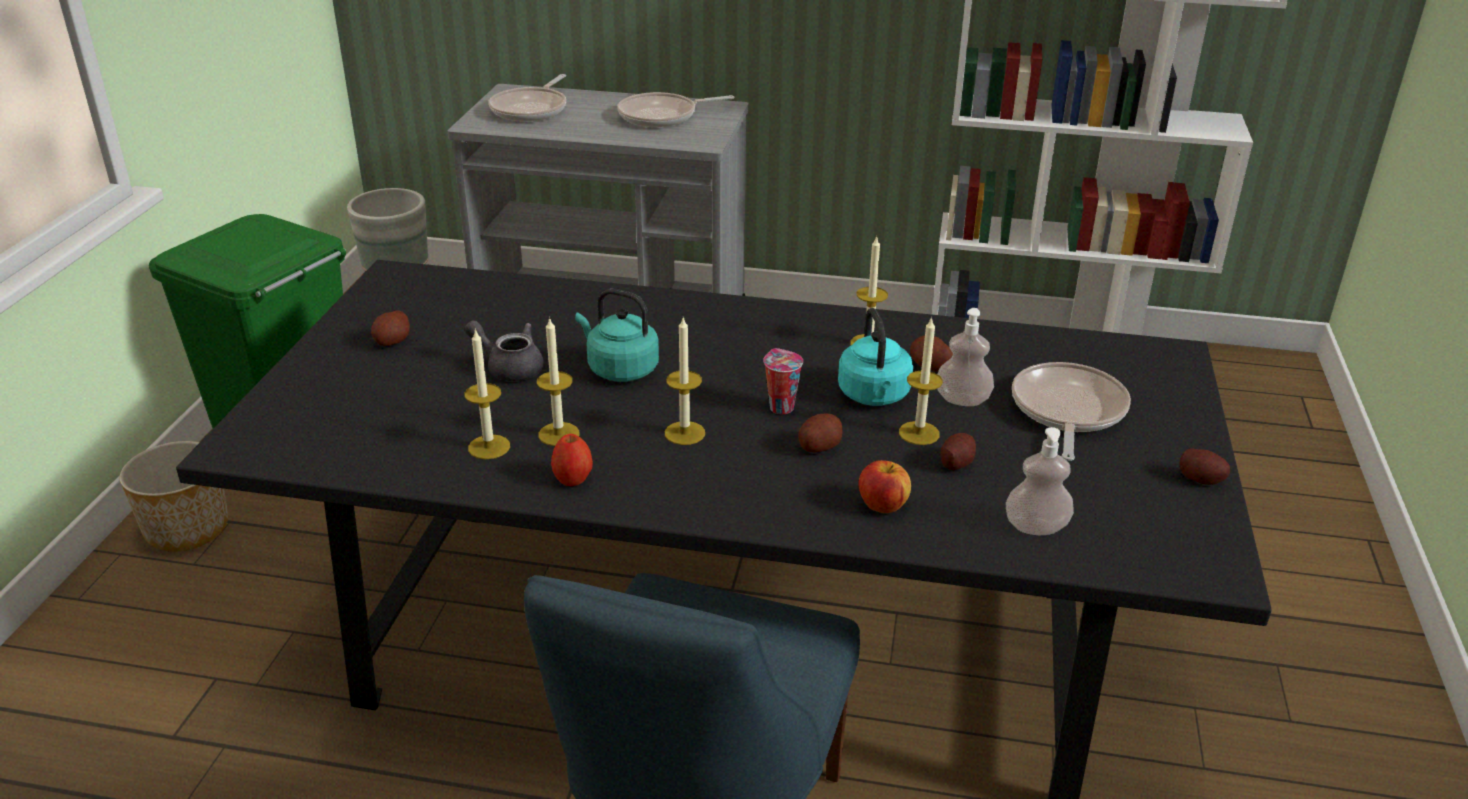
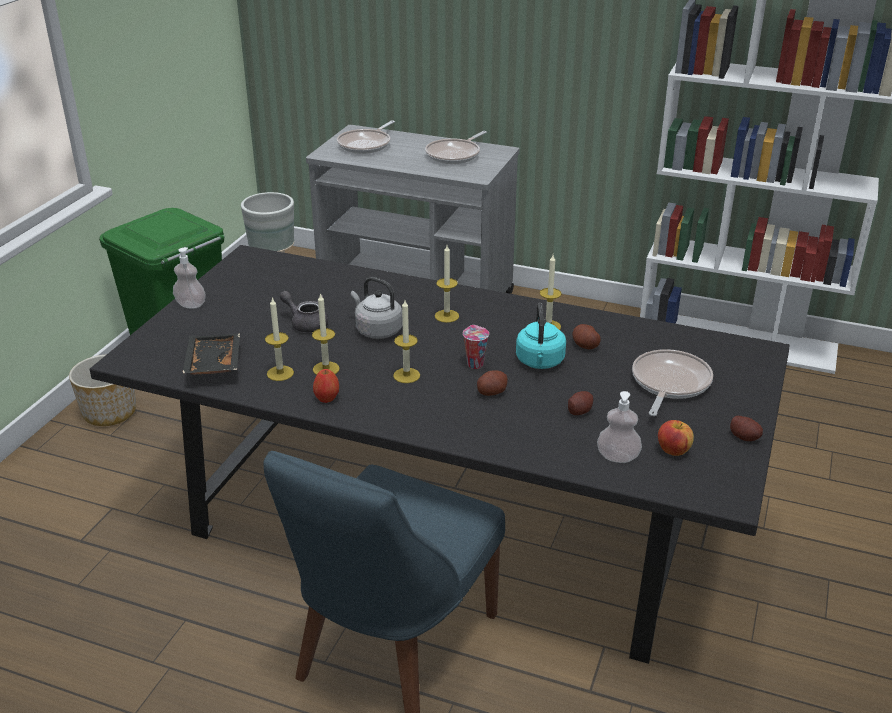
camera: 10 degrees right, 0 degrees up
potato [371,311,410,346] -> none
turquoise kettle [575,289,659,382] -> grey kettle [351,277,403,339]
frying pan [617,92,734,127] -> frying pan turned 45 degrees counterclockwise [425,131,487,164]
apple [858,460,911,513] -> apple moved to [658,420,694,456]
candle [899,316,943,445] -> candle moved to [435,245,459,323]
soap dispenser [937,308,994,406] -> soap dispenser moved to [173,247,206,309]
none -> black tray [182,333,240,375]

